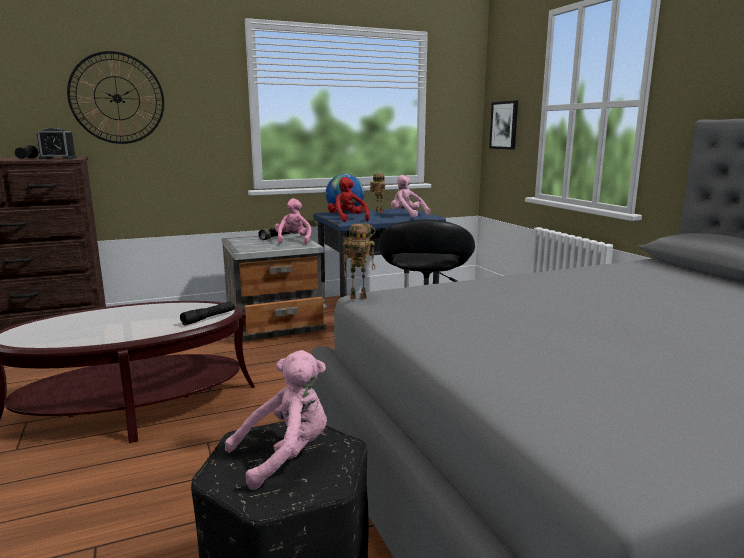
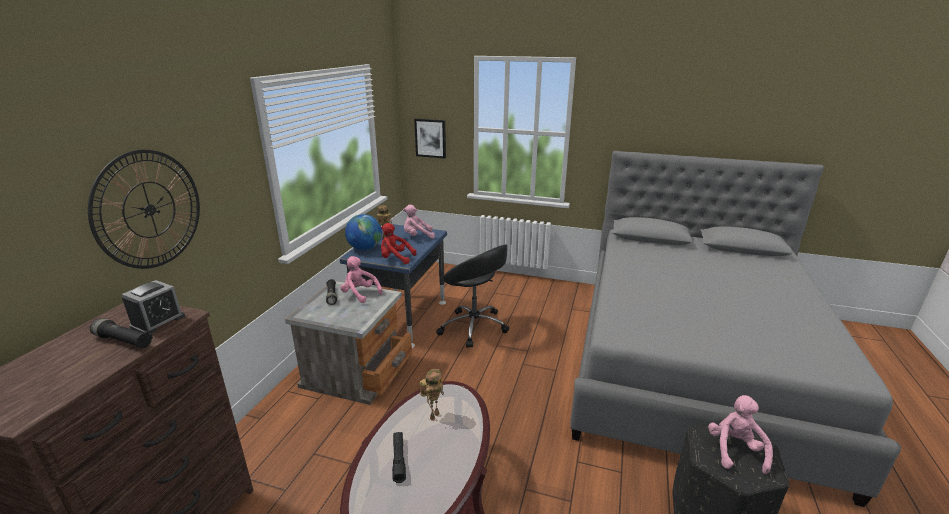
camera: 50 degrees left, 10 degrees up
black flashlight [180,301,235,325] -> black flashlight moved to [392,432,406,483]
toy robot [343,224,375,299] -> toy robot moved to [420,369,444,421]

